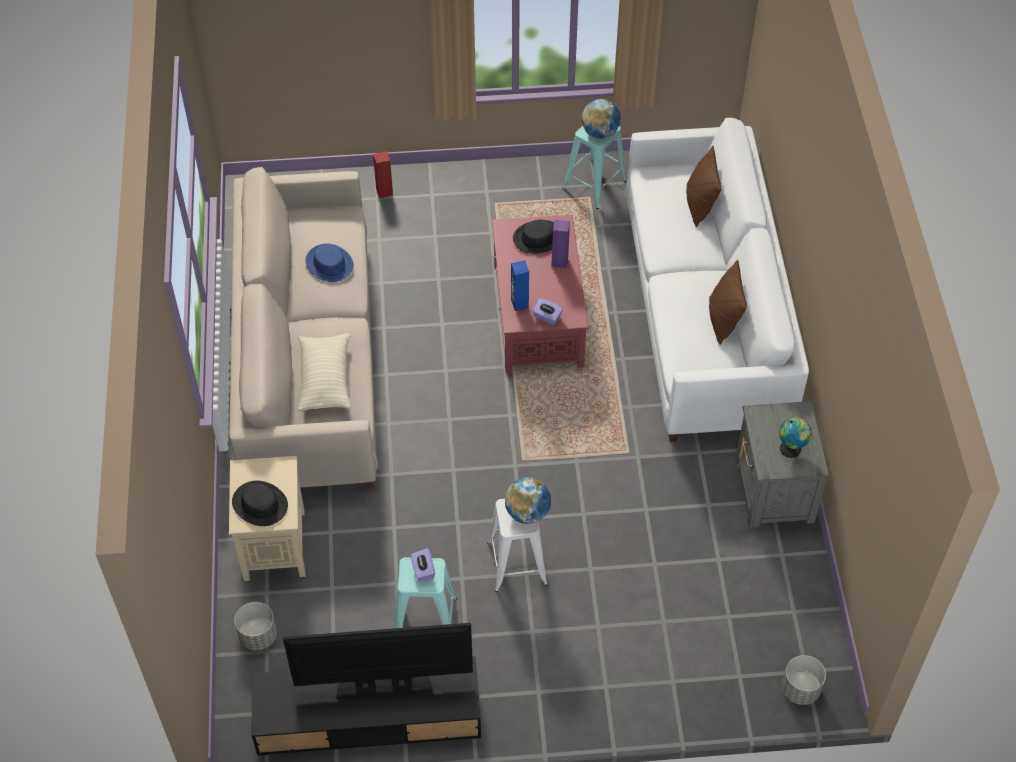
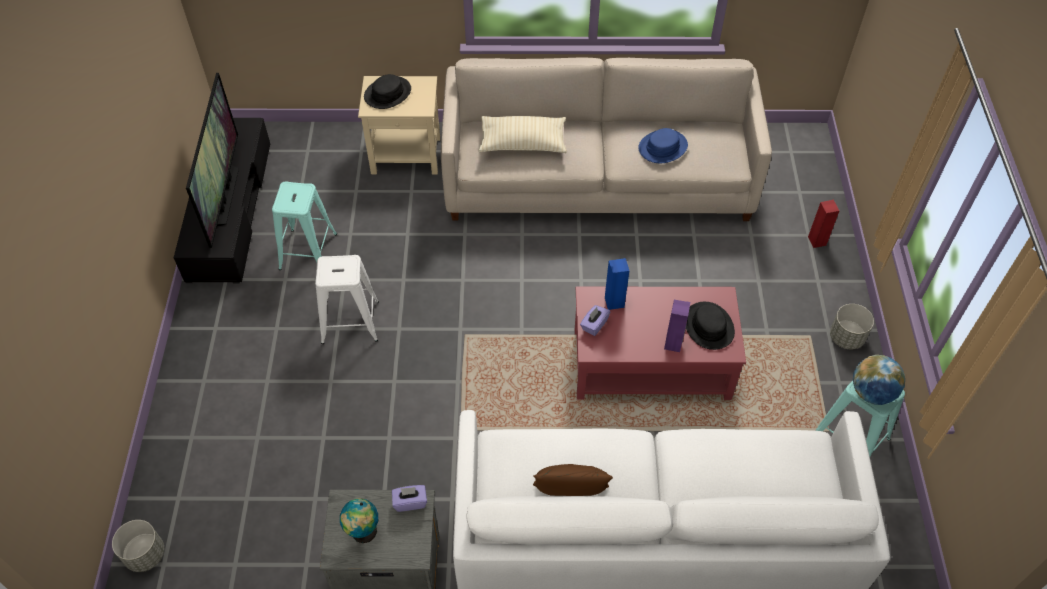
camera: 95 degrees right, 0 degrees up
grey planter [234,602,277,651] -> grey planter moved to [830,304,874,350]
purple tissue box [411,548,435,582] -> purple tissue box moved to [392,485,427,512]
globe [505,477,551,524] -> none
brown pillow [686,146,721,227] -> none

